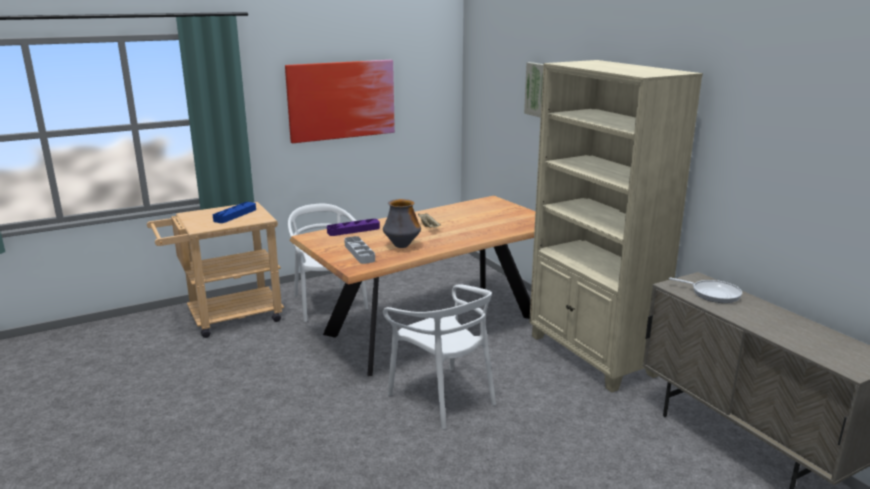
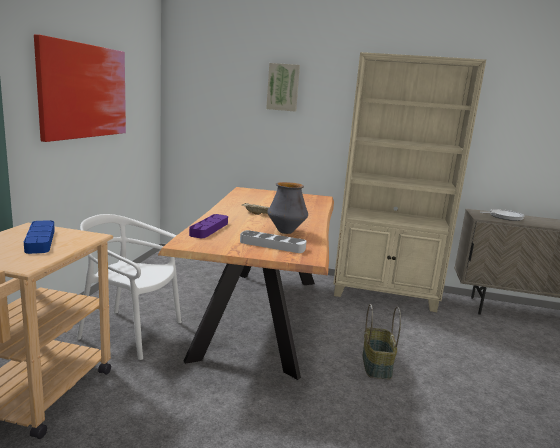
camera: 50 degrees left, 5 degrees down
white chair [383,284,496,429] -> basket [363,304,401,379]

